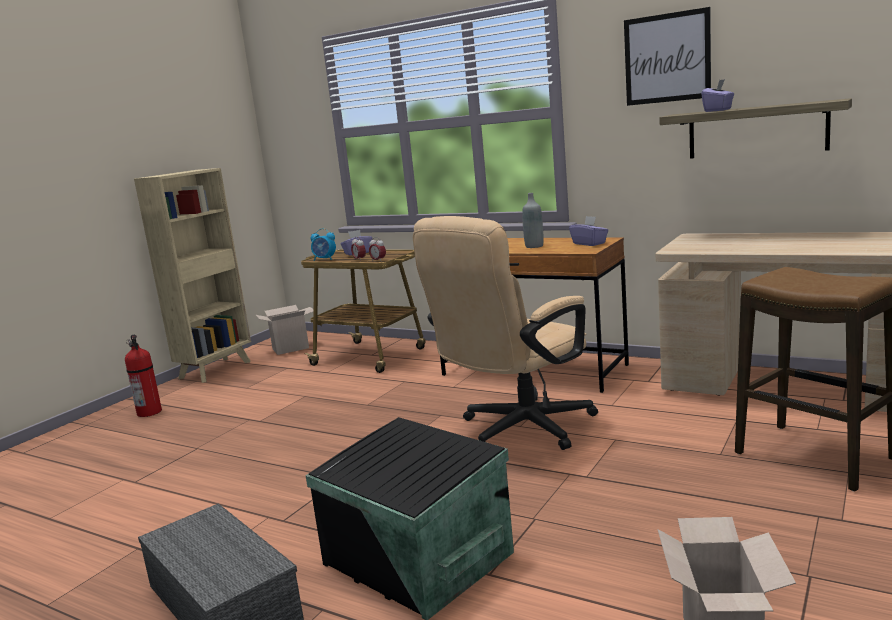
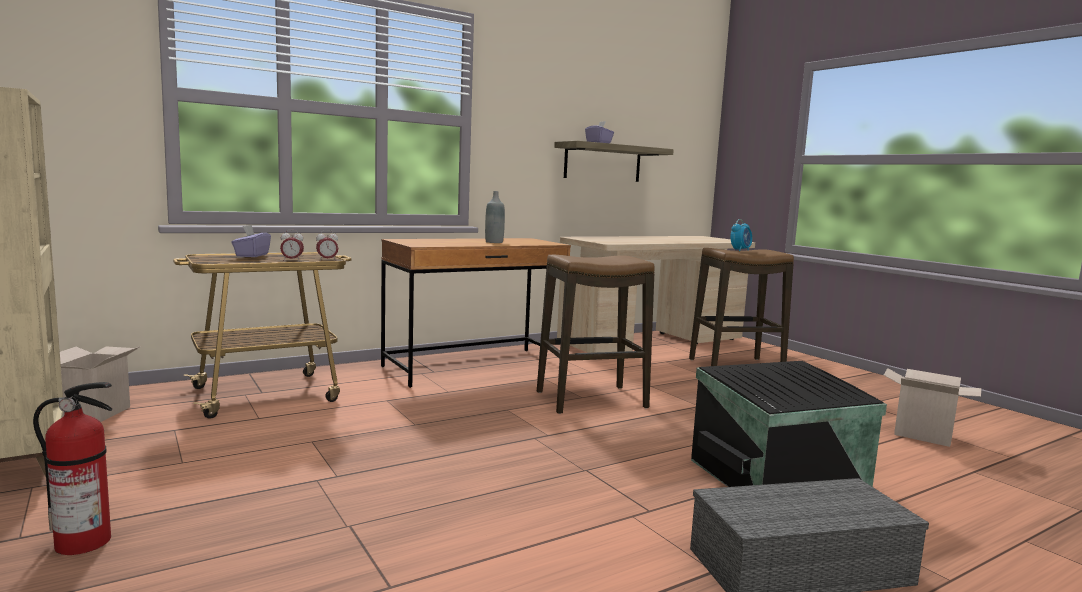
camera: 65 degrees left, 5 degrees down
alarm clock [311,228,336,261] -> alarm clock moved to [731,219,752,251]
beige office chair [413,216,598,450] -> stool [537,255,655,414]
purple tissue box [569,216,609,246] -> none
picture [624,7,711,106] -> none

